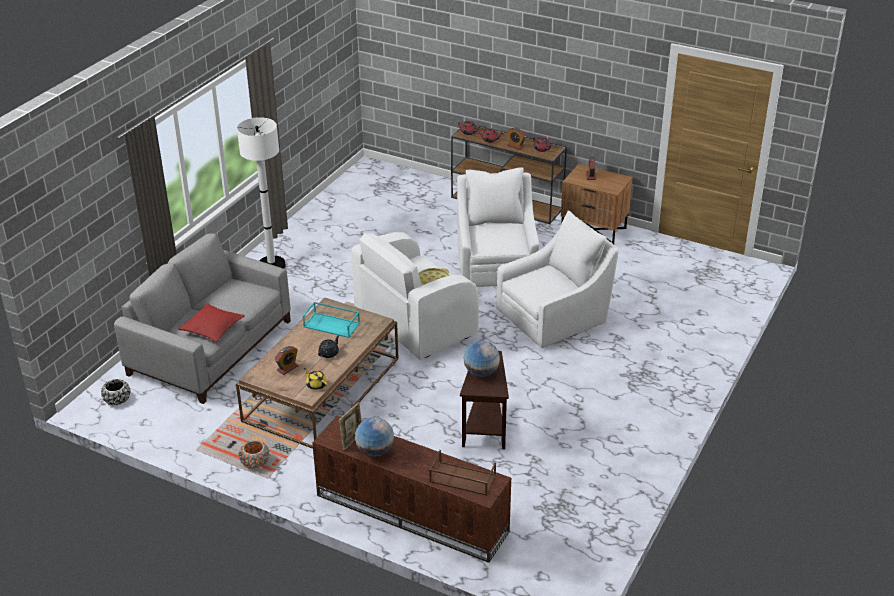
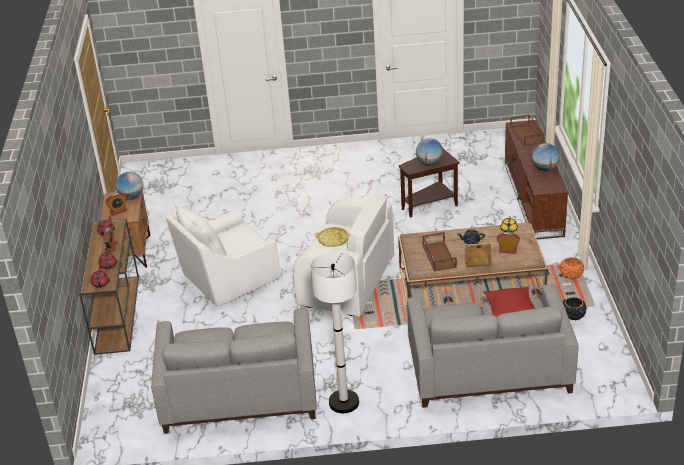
camera: 120 degrees left, 0 degrees up
black planter [101,379,131,406] -> black planter moved to [563,297,587,320]
turquoise tray [303,302,360,338] -> brown tray [422,232,457,272]
picture frame [339,402,362,450] -> picture frame moved to [465,243,491,267]
white armchair [496,210,619,348] -> none
none -> globe [115,172,144,200]
none -> grey sofa [151,308,317,434]

